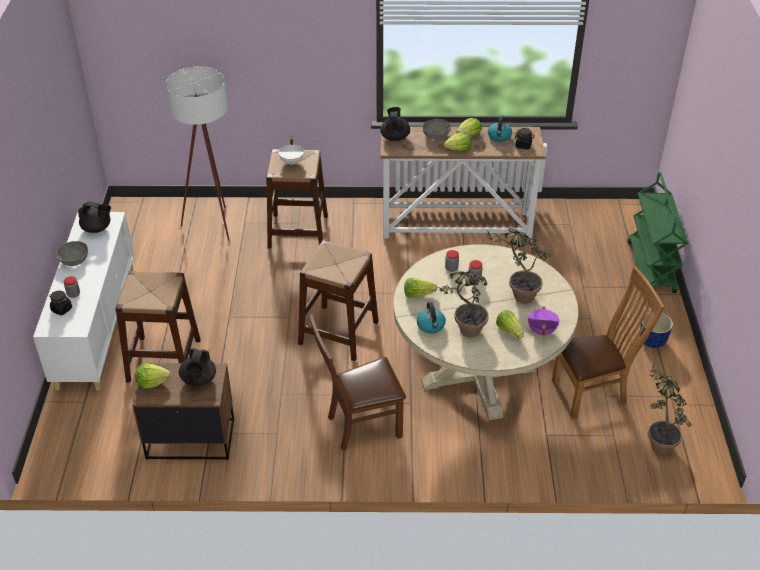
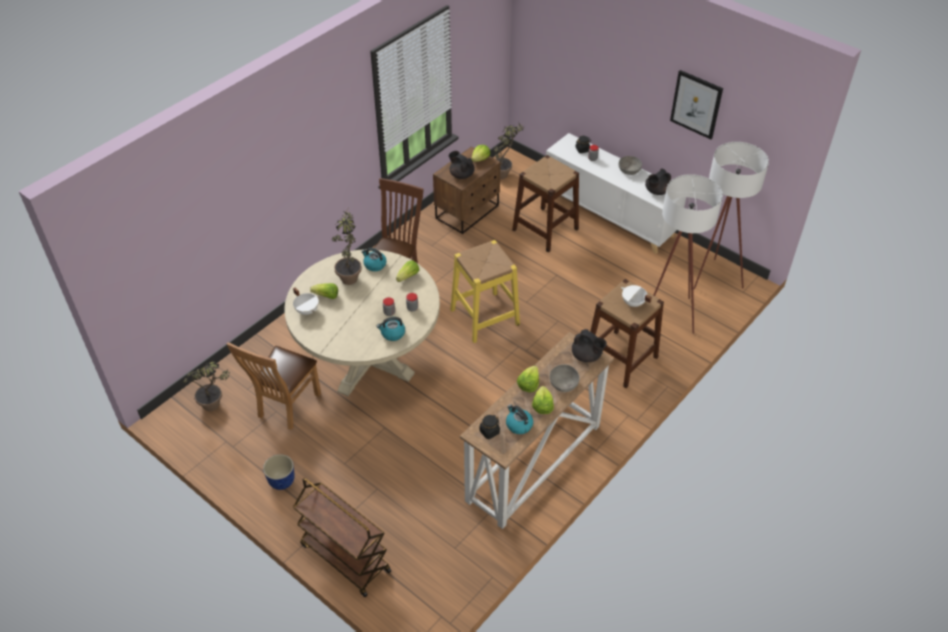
camera: 130 degrees right, 5 degrees up
brown stool [298,240,379,361] -> yellow stool [450,240,520,343]
potted plant [486,228,551,304] -> potted plant moved to [493,122,525,179]
purple cooking pot [528,306,560,336] -> white cooking pot [293,288,319,315]
green cart [627,172,688,293] -> brown cart [293,478,391,597]
none -> kettle [377,317,405,341]
none -> picture [670,70,723,139]
none -> white floor lamp [694,142,769,290]

